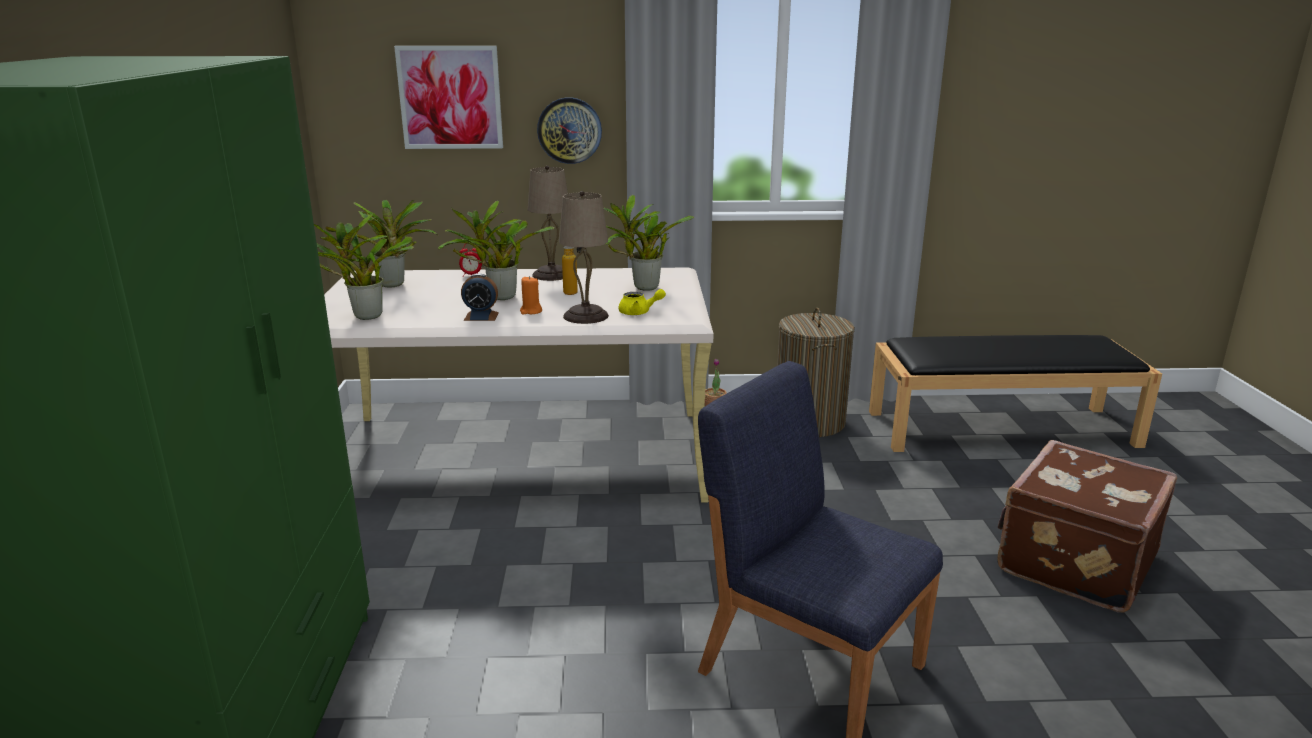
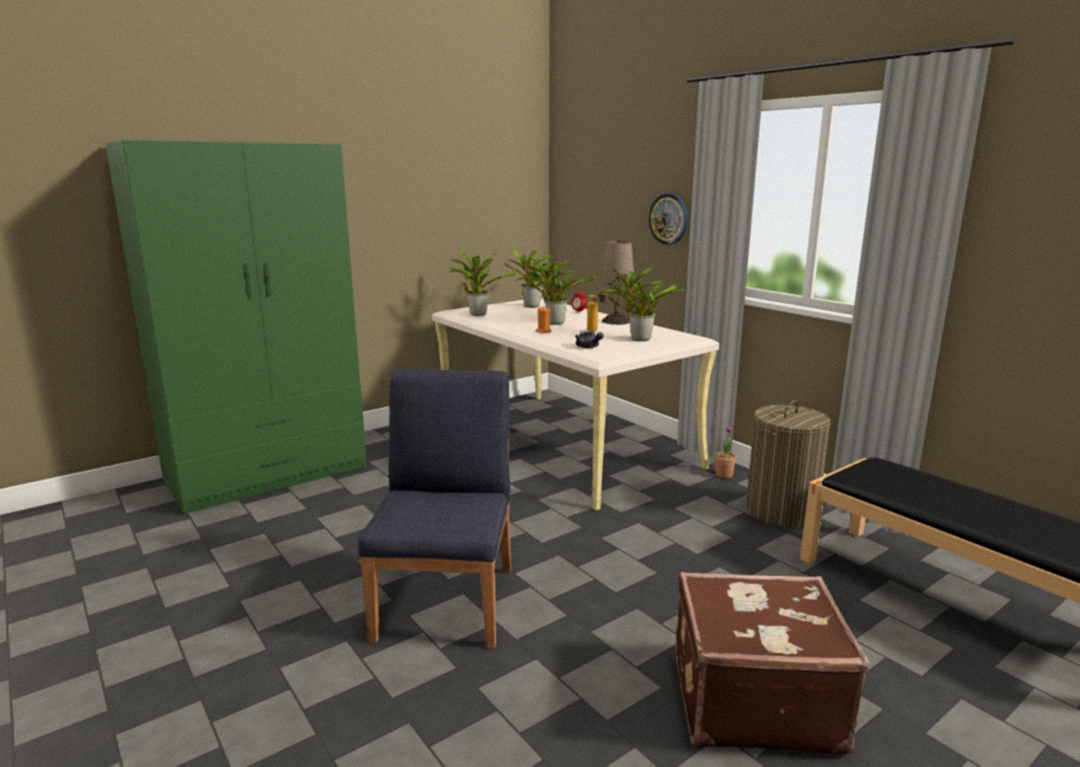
camera: 55 degrees right, 5 degrees down
picture [394,46,503,149] -> none
alarm clock [461,273,499,321] -> none
beige table lamp [559,191,609,324] -> none
yellow teapot [619,289,666,315] -> grey teapot [575,331,604,348]

